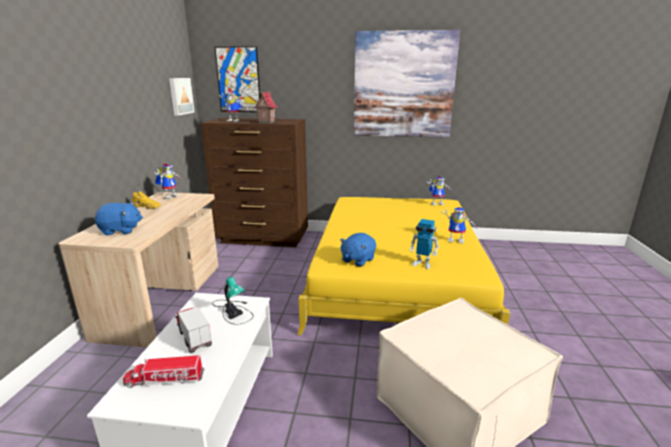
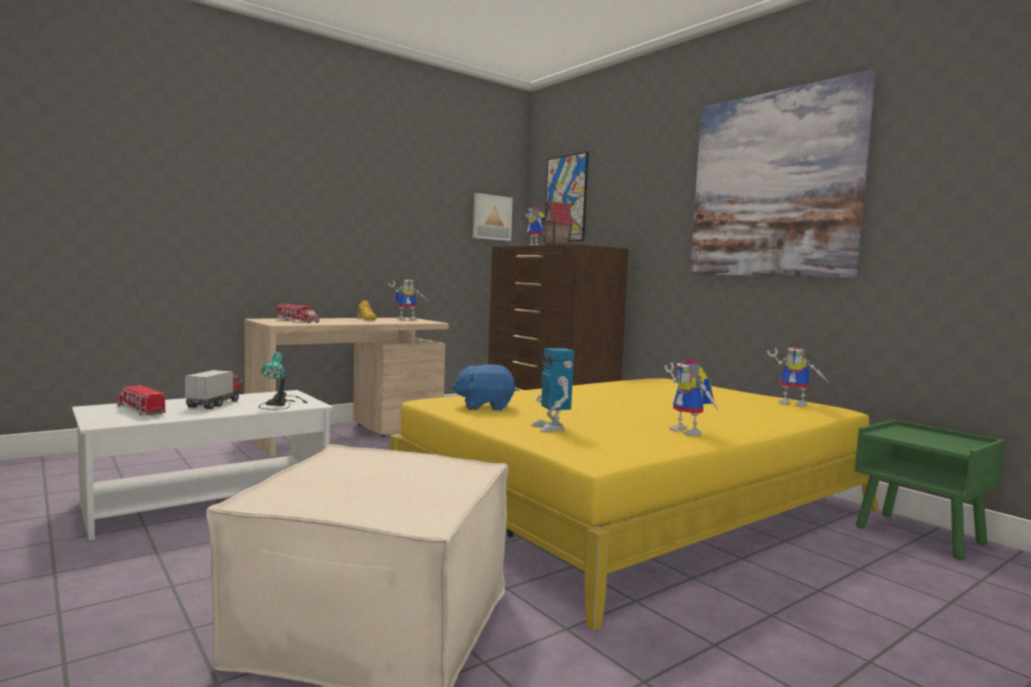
camera: 45 degrees right, 15 degrees down
blue plush toy [95,202,143,235] -> toy truck [277,304,320,323]
none -> green nightstand [855,420,1005,560]

